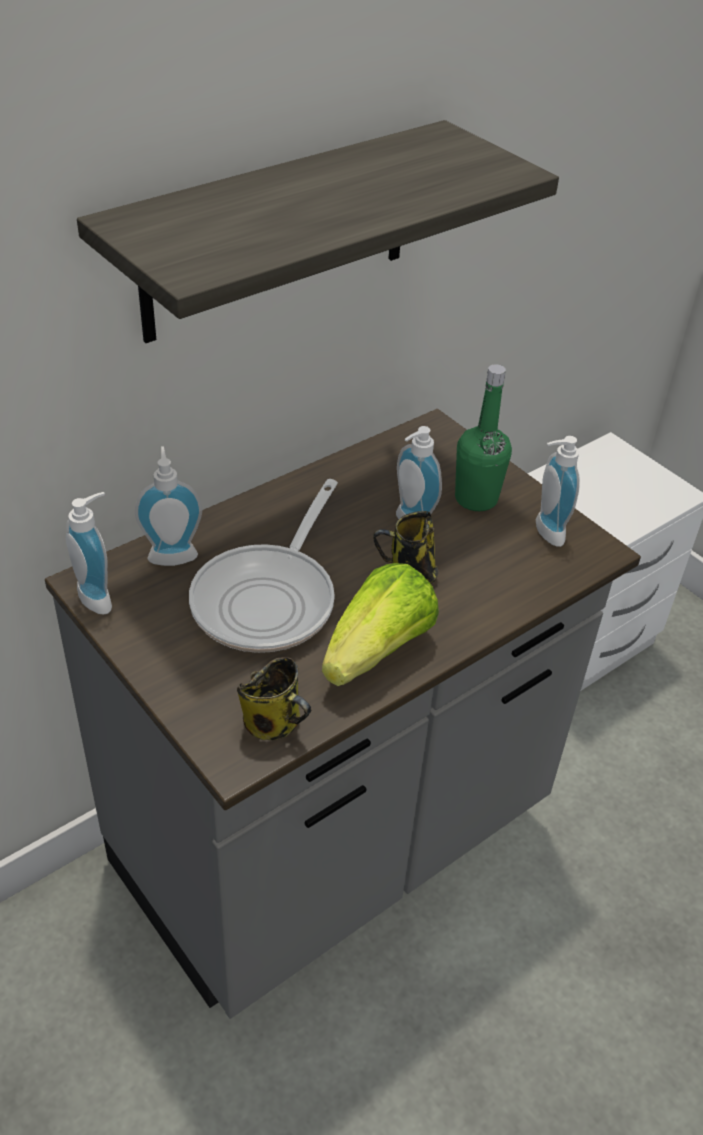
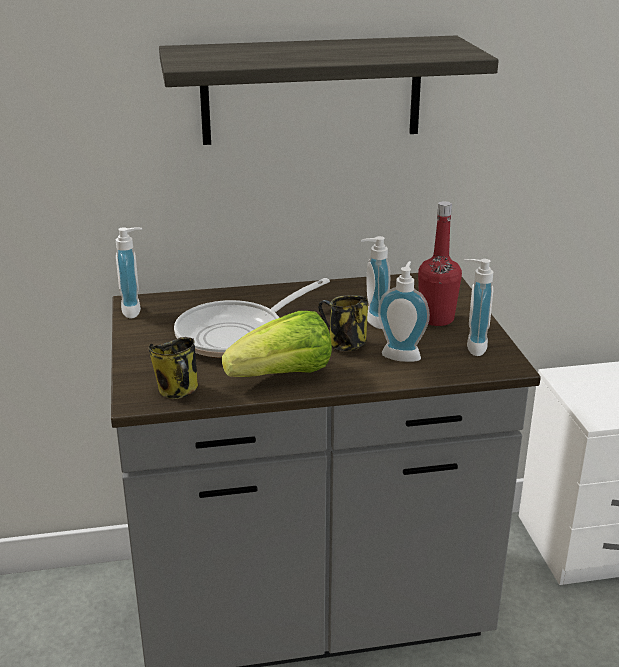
camera: 30 degrees right, 15 degrees down
soap dispenser [135,446,202,566] -> soap dispenser moved to [378,261,430,362]
green bottle [455,364,512,511] -> red bottle [418,201,462,326]

